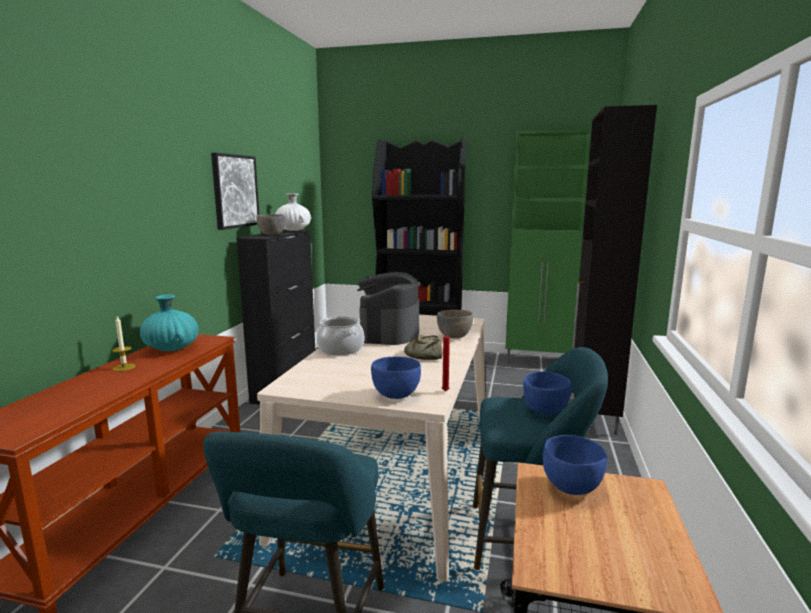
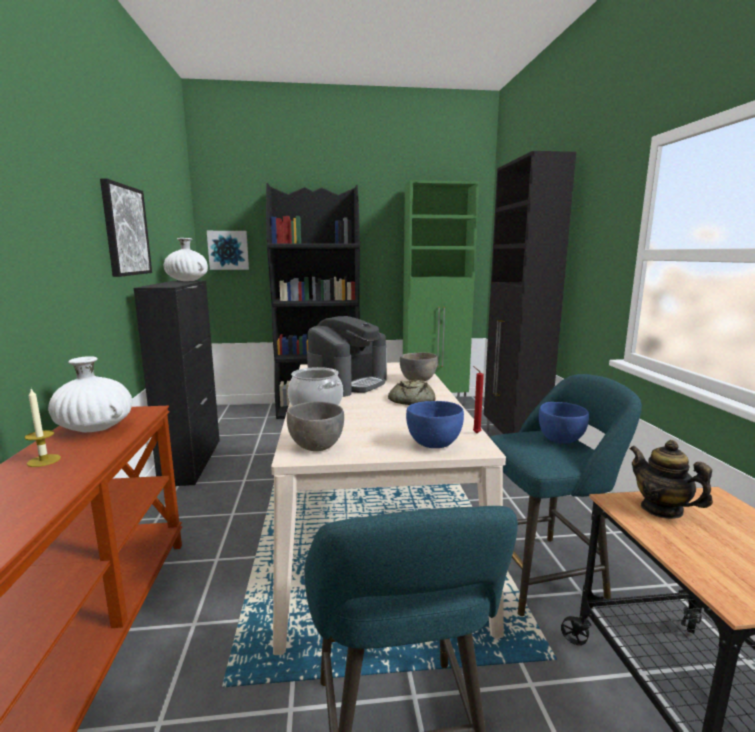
camera: 20 degrees left, 0 degrees up
turquoise vase [140,294,199,351] -> white vase [48,356,132,432]
grey bowl [257,214,285,235] -> grey bowl moved to [287,401,344,451]
coffee machine [357,272,419,345] -> coffee machine turned 135 degrees counterclockwise [307,316,387,397]
blue bowl [542,435,607,495] -> teapot [630,440,713,519]
none -> picture [207,231,249,270]

